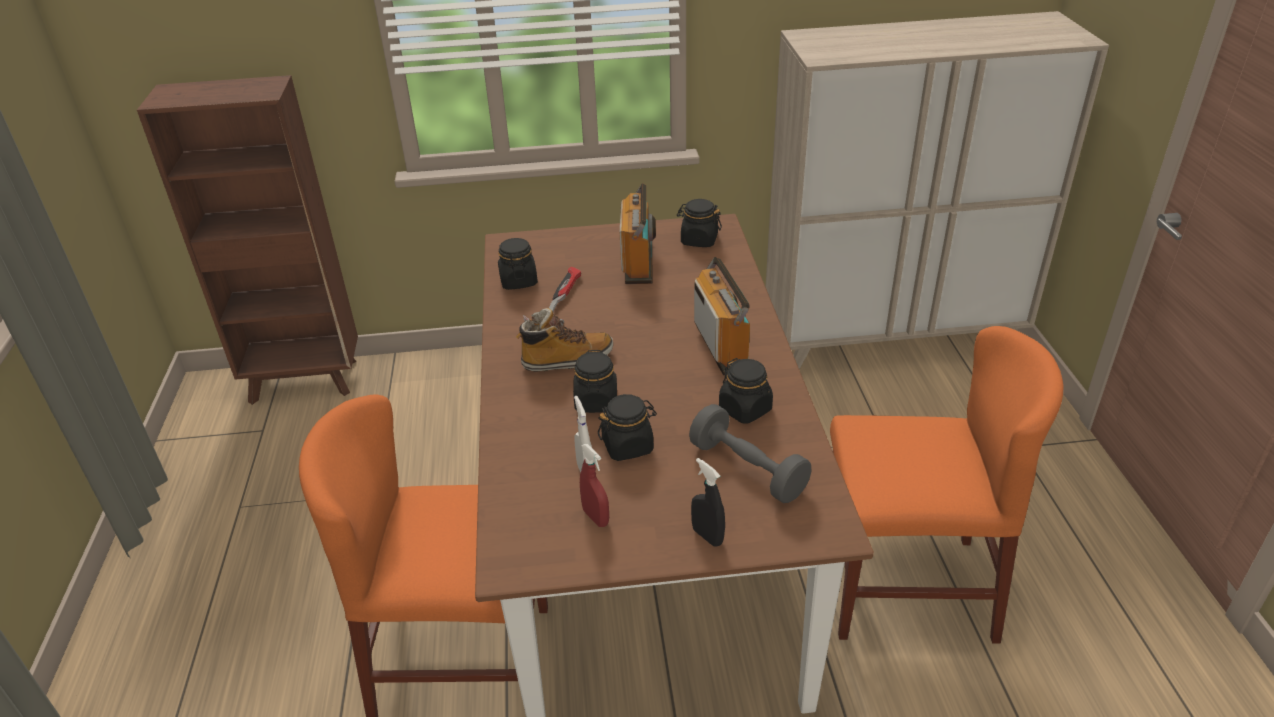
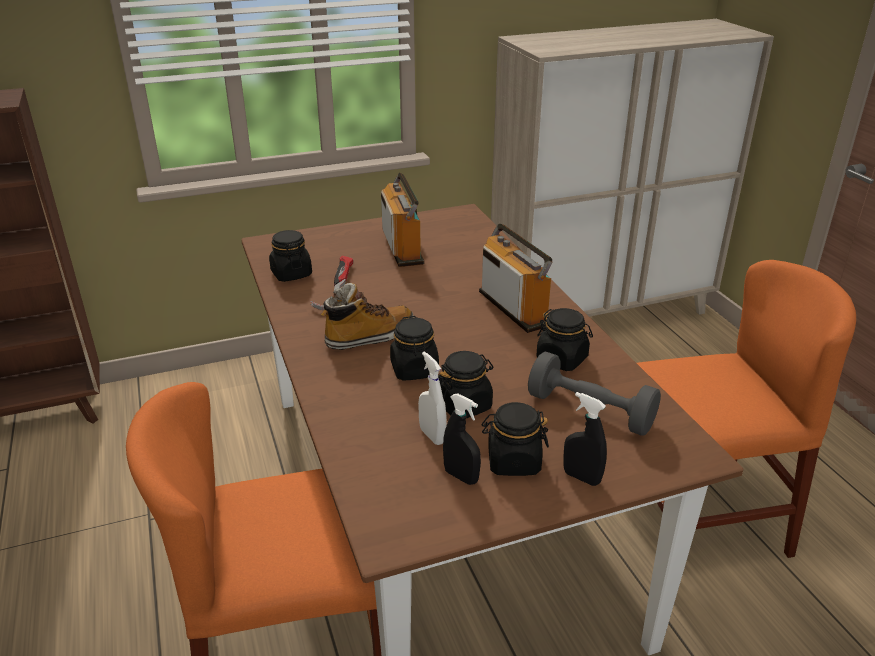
camera: 15 degrees left, 5 degrees down
red spray bottle [580,443,609,527] -> black spray bottle [443,393,481,485]
black jar [677,199,722,247] -> black jar moved to [482,402,549,476]

